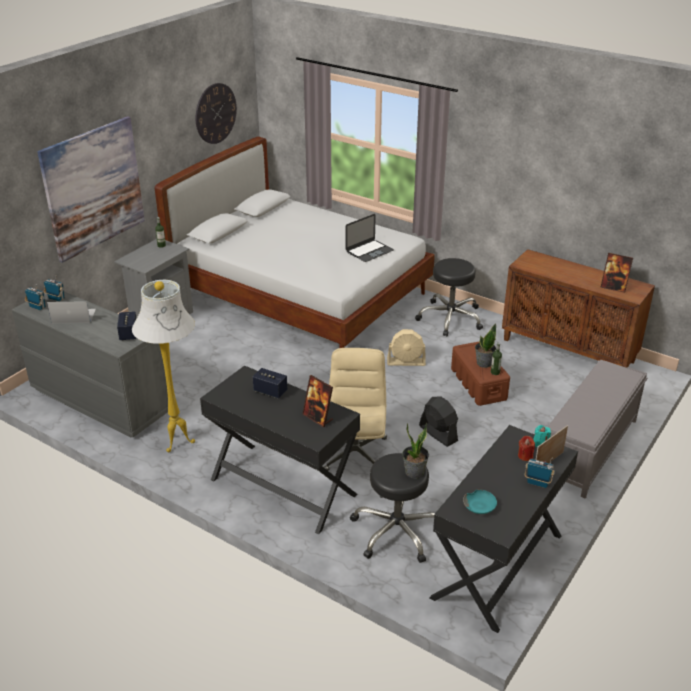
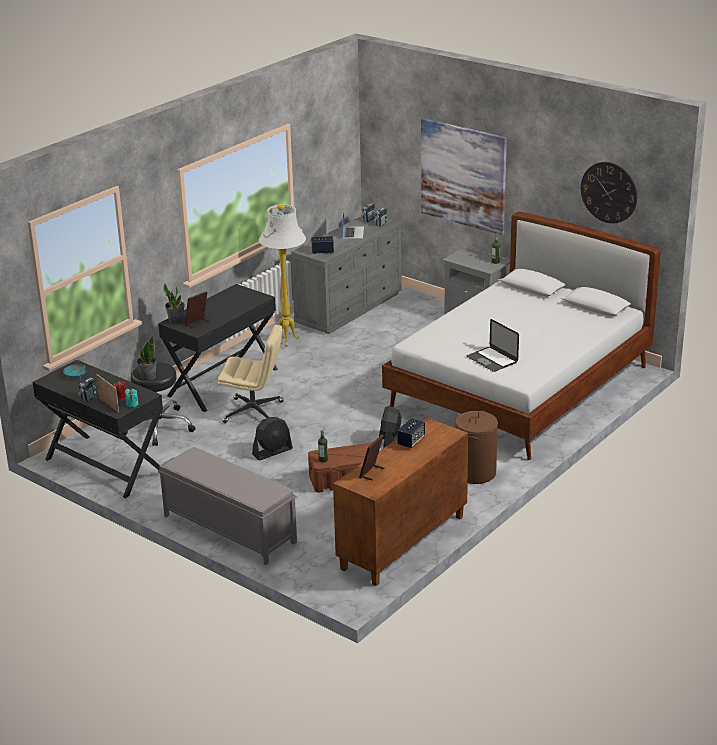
camera: 95 degrees right, 5 degrees down
speaker [252,368,287,399] -> speaker moved to [397,418,425,448]
beige fan [387,329,426,366] -> black fan [379,406,402,448]
black stool [415,258,483,336] -> brown laundry basket [455,411,498,484]
potted plant [475,323,496,368] -> potted plant moved to [163,283,185,324]

